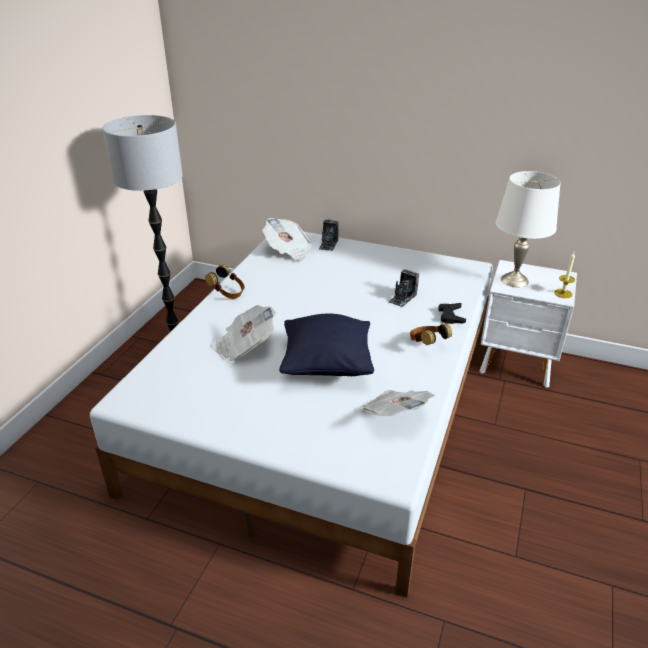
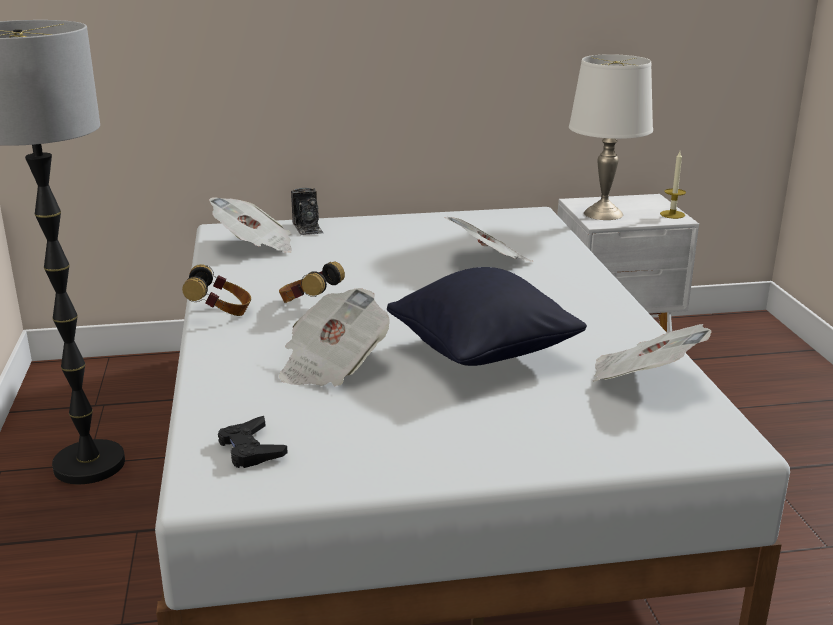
camera: 30 degrees left, 10 degrees down
camera [389,269,419,307] -> newspaper [444,217,532,261]
headphones [410,323,452,345] -> headphones moved to [279,262,345,303]
black game controller [438,303,466,324] -> black game controller moved to [218,416,288,468]

